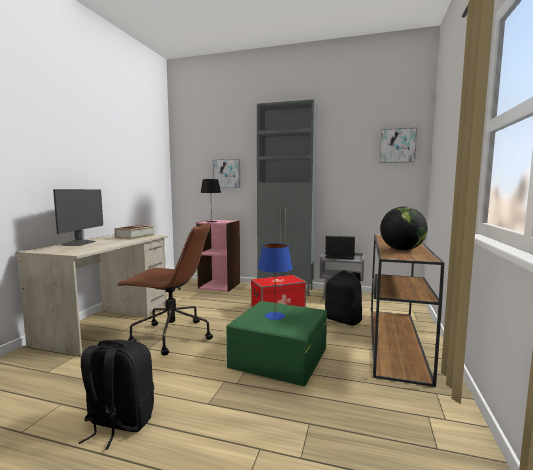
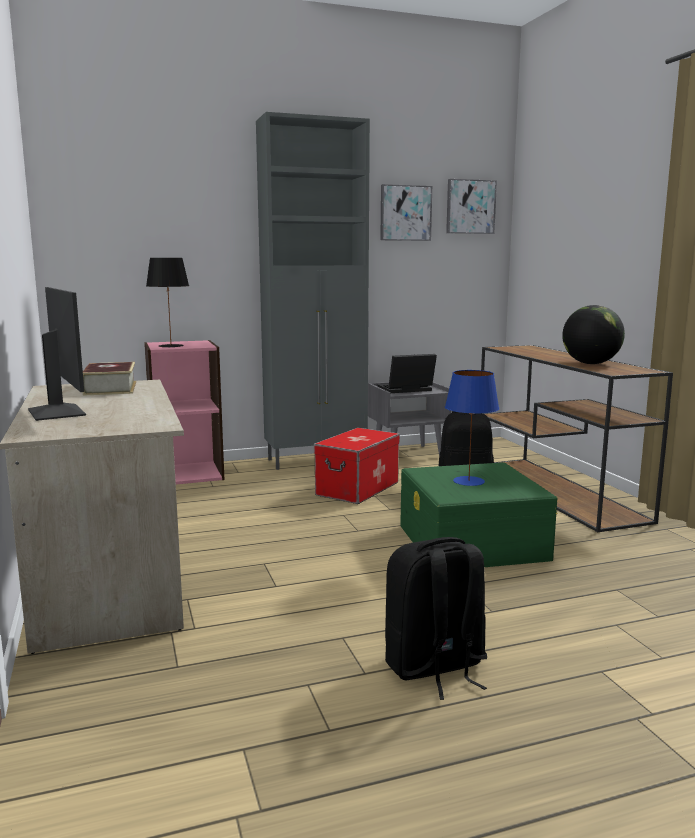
camera: 35 degrees left, 5 degrees up
brown office chair [116,223,213,355] -> none
picture [213,159,240,188] -> picture moved to [380,184,432,241]

